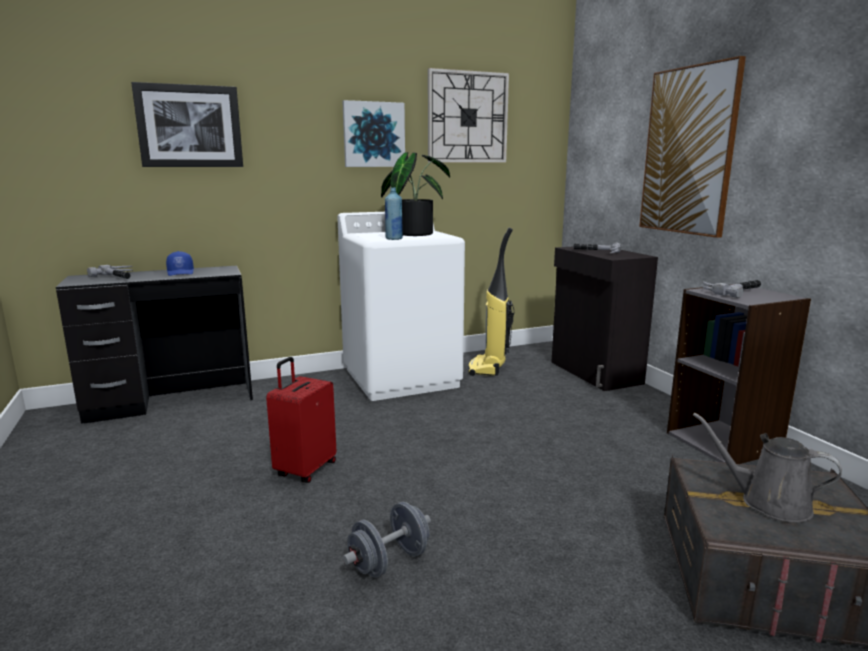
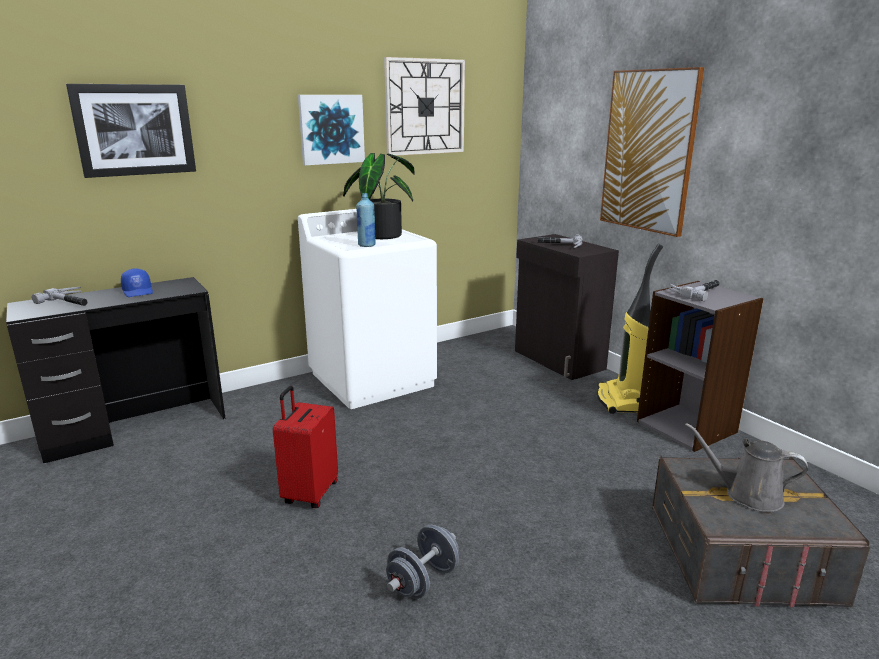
camera: 10 degrees left, 5 degrees up
vacuum cleaner [468,228,514,376] -> vacuum cleaner moved to [597,243,663,414]

